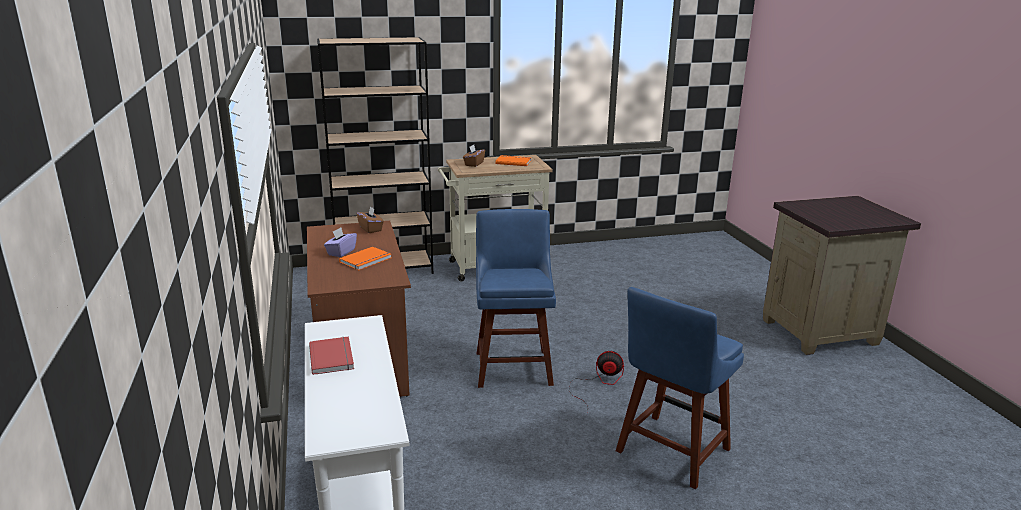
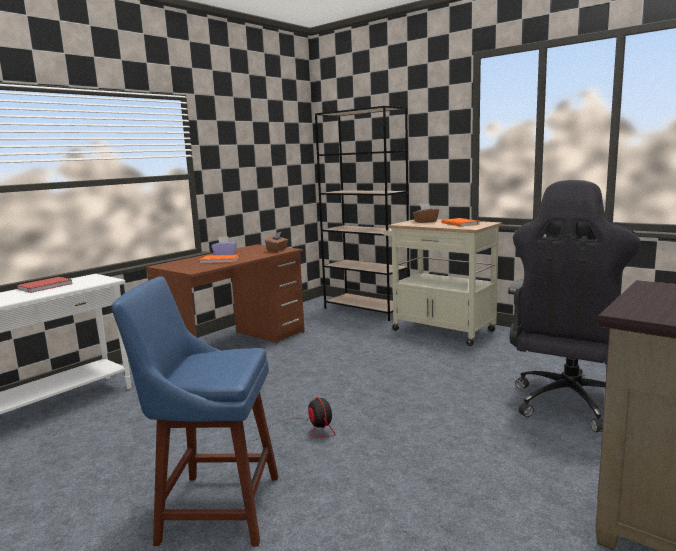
camera: 55 degrees right, 10 degrees down
blue chair [476,209,556,388] -> none
none -> black office chair [508,180,641,432]

